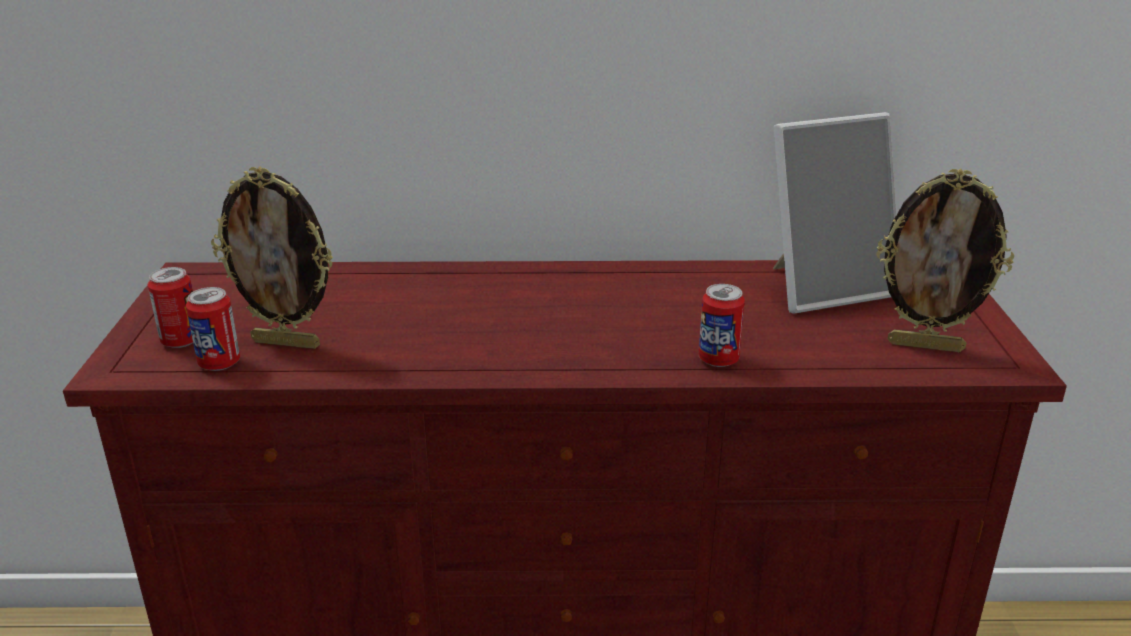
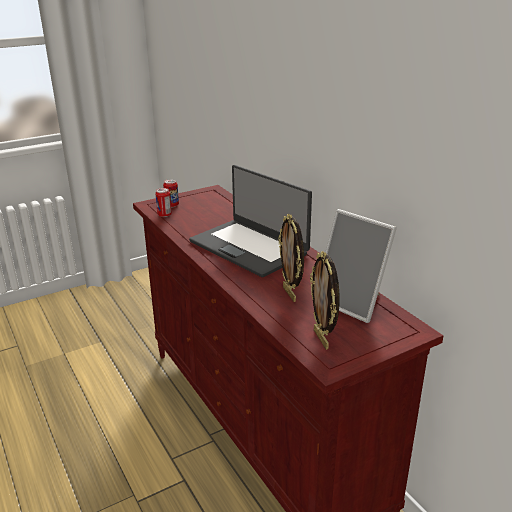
camera: 60 degrees right, 0 degrees up
picture frame [211,166,333,349] -> picture frame moved to [278,214,304,302]
can [698,284,745,367] -> none
none -> laptop [189,165,312,277]

